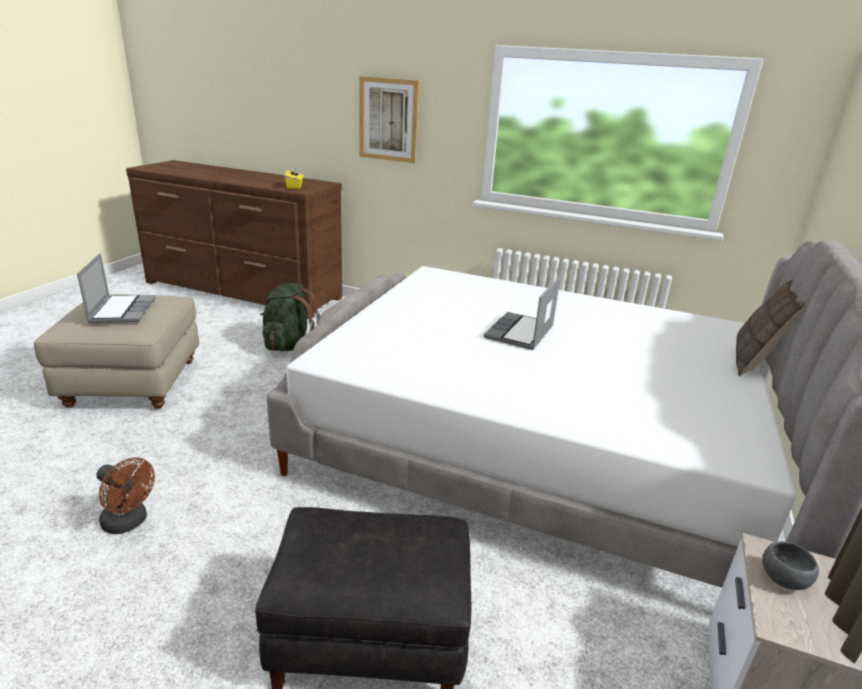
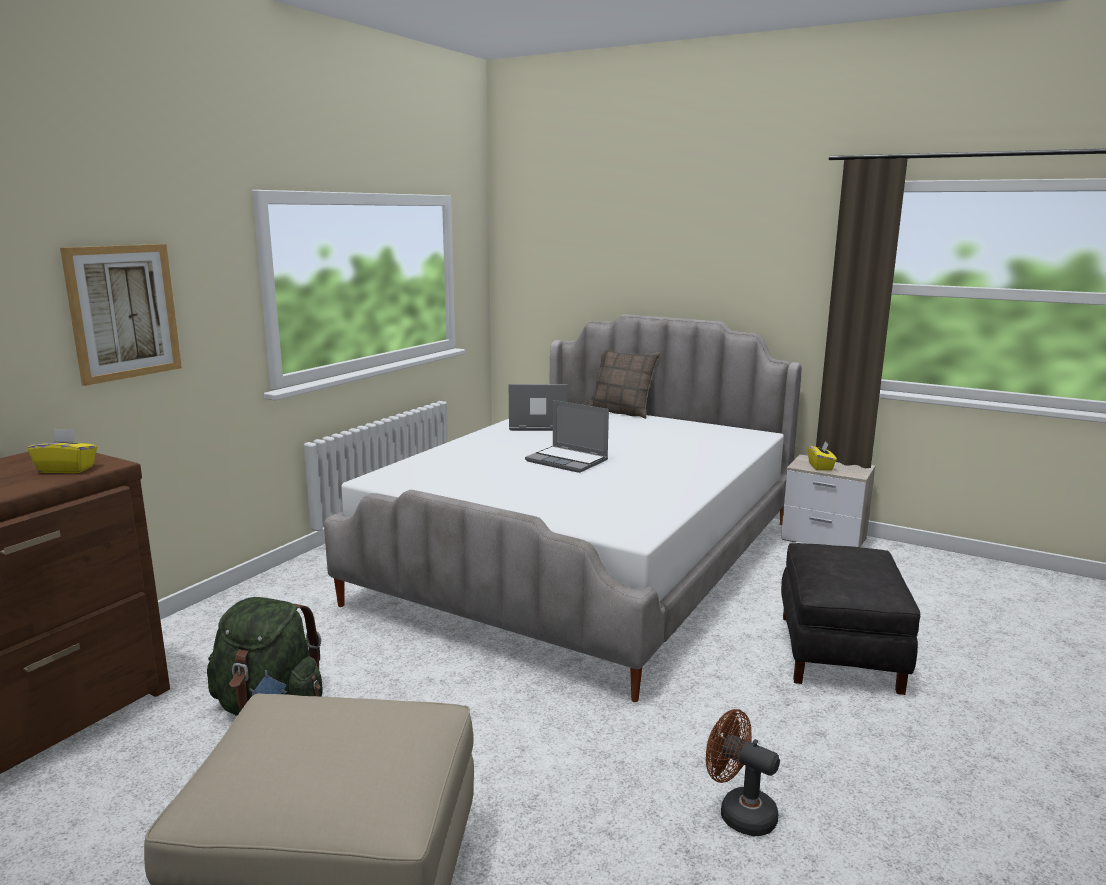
camera: 80 degrees left, 10 degrees down
laptop [77,253,156,323] -> laptop moved to [509,384,568,431]
brown fan [96,457,155,534] -> brown fan turned 90 degrees counterclockwise [706,709,780,836]
grey bowl [762,541,819,590] -> yellow tissue box [808,441,837,471]

